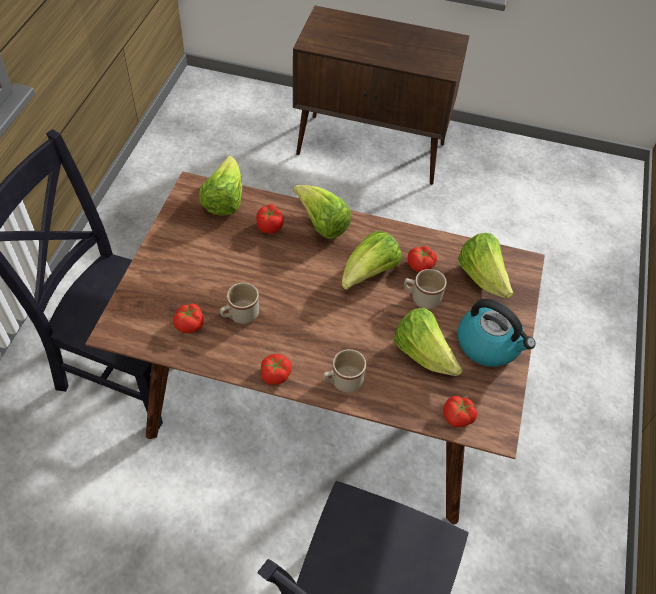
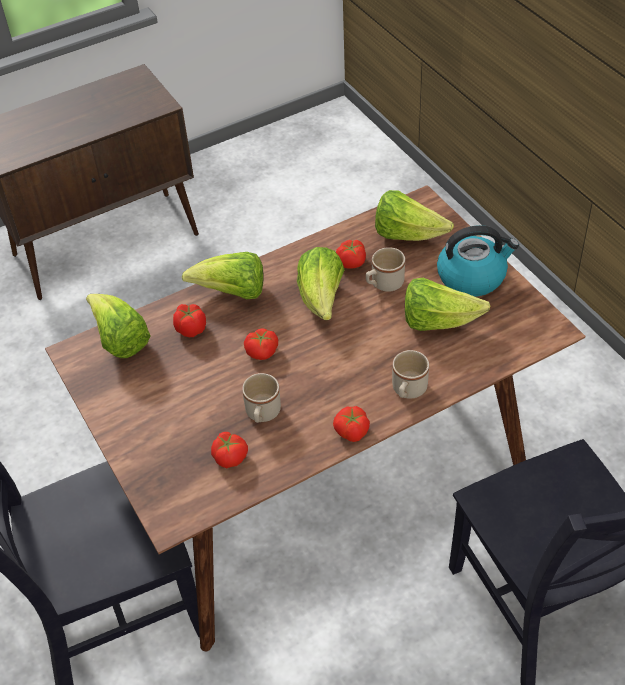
camera: 40 degrees left, 5 degrees down
tomato [443,396,477,427] -> tomato moved to [244,328,278,360]

